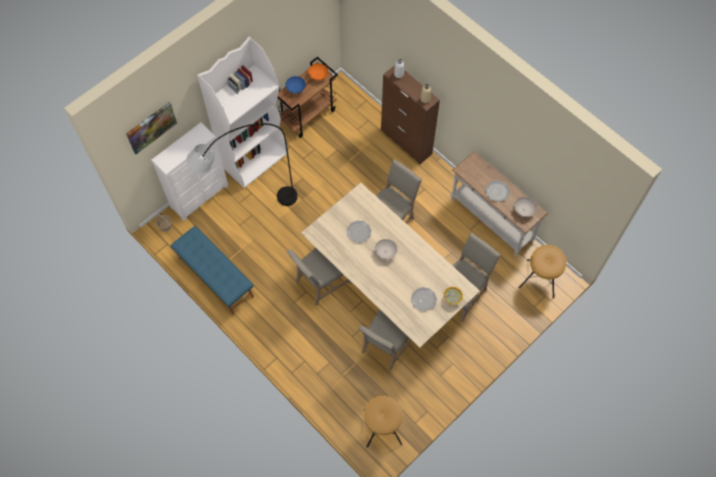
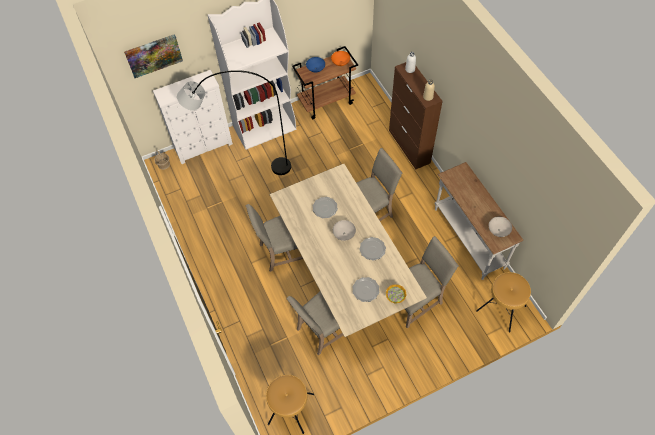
camera: 20 degrees right, 5 degrees down
blue bench [170,226,254,315] -> none
plate [485,180,510,202] -> plate moved to [359,237,386,261]

